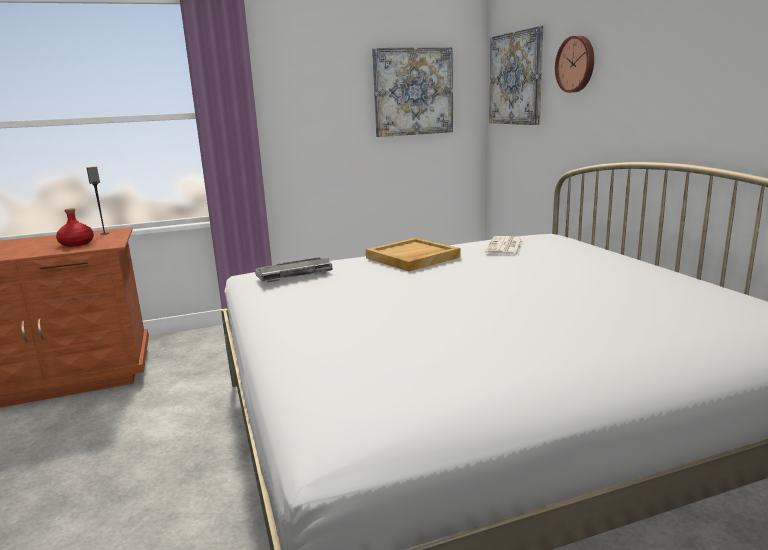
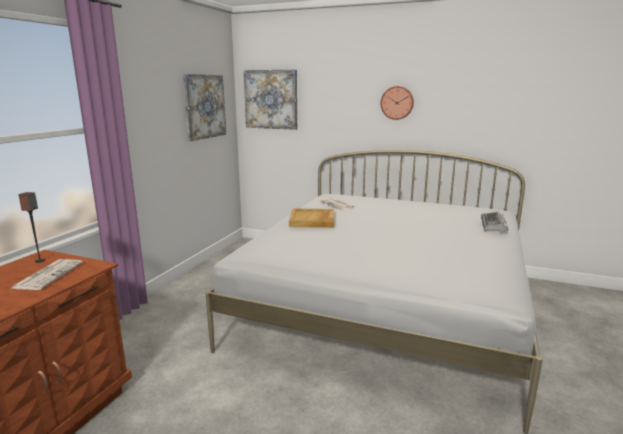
camera: 50 degrees left, 0 degrees up
red bottle [56,208,94,247] -> newspaper [12,259,83,290]
keyboard [255,258,332,282] -> keyboard moved to [481,212,508,232]
wall clock [555,35,594,93] -> wall clock moved to [381,86,414,120]

